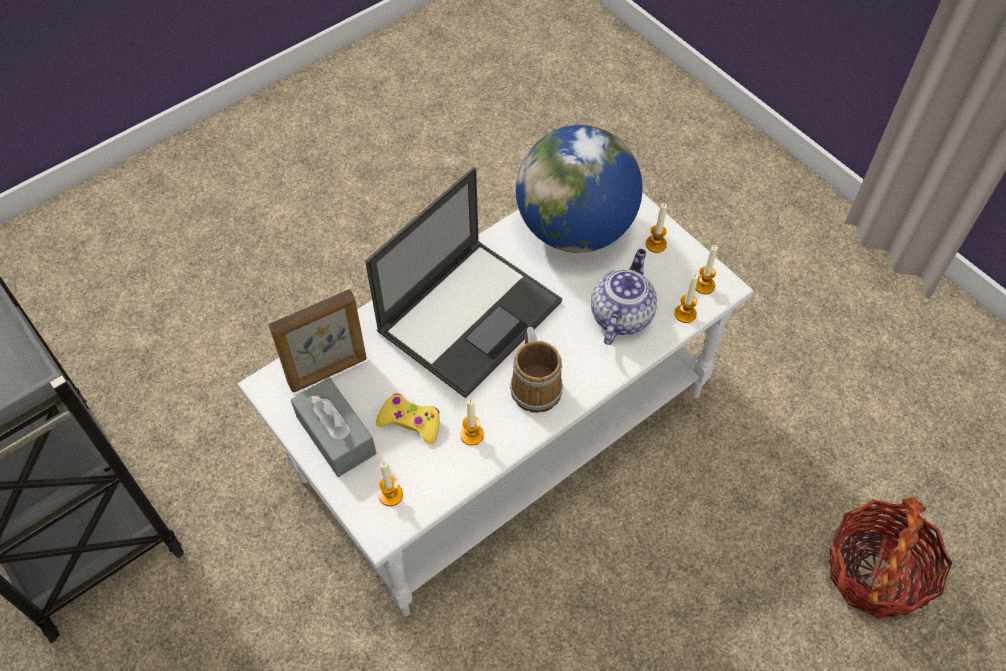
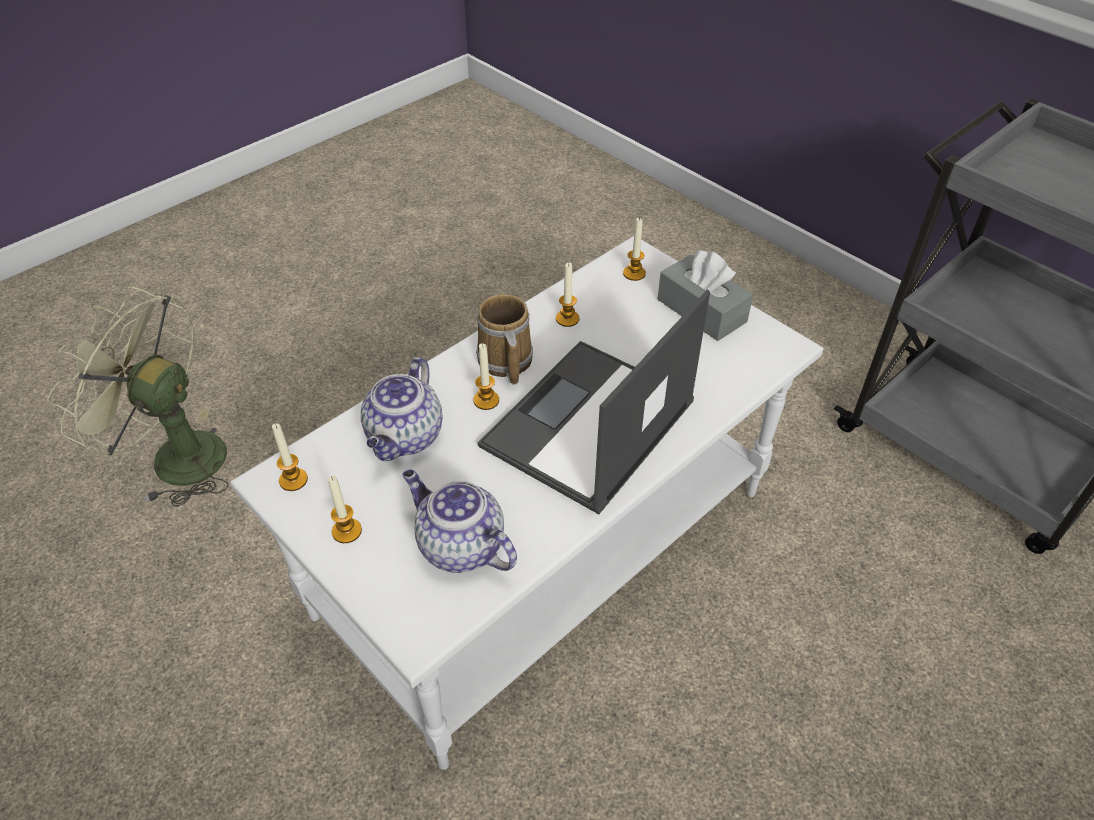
camera: 175 degrees right, 10 degrees down
picture frame [269,289,367,392] -> none
yellow game controller [376,394,440,445] -> none
globe [516,125,643,253] -> teapot [402,469,517,573]
candle [674,274,698,323] -> candle moved to [473,343,499,410]
basket [829,497,953,619] -> green fan [47,286,229,507]

